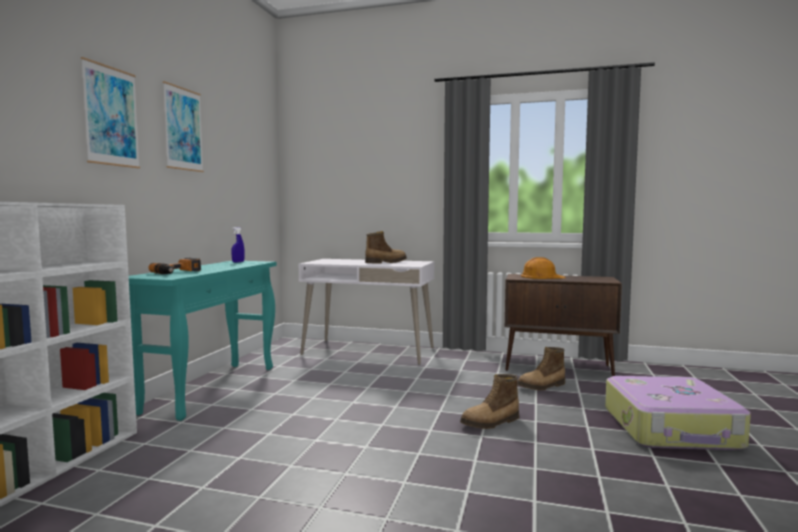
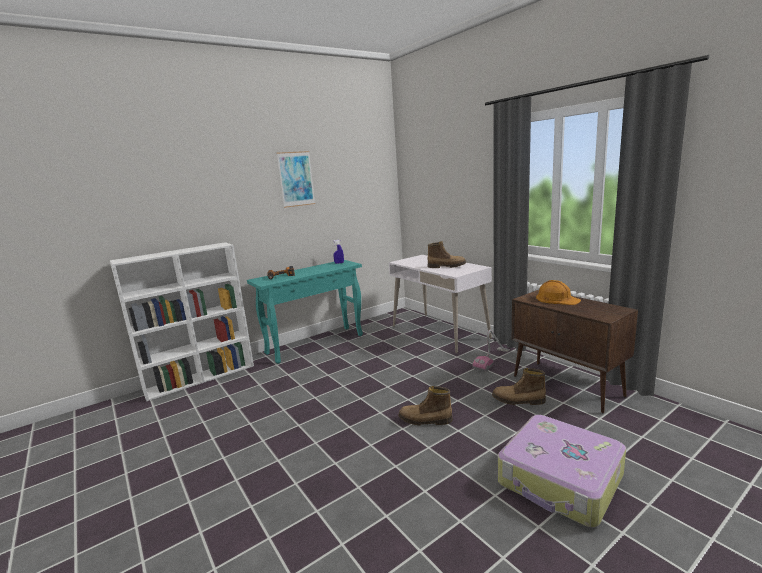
camera: 40 degrees right, 10 degrees up
picture [81,57,140,169] -> none
none -> vacuum cleaner [473,330,510,372]

